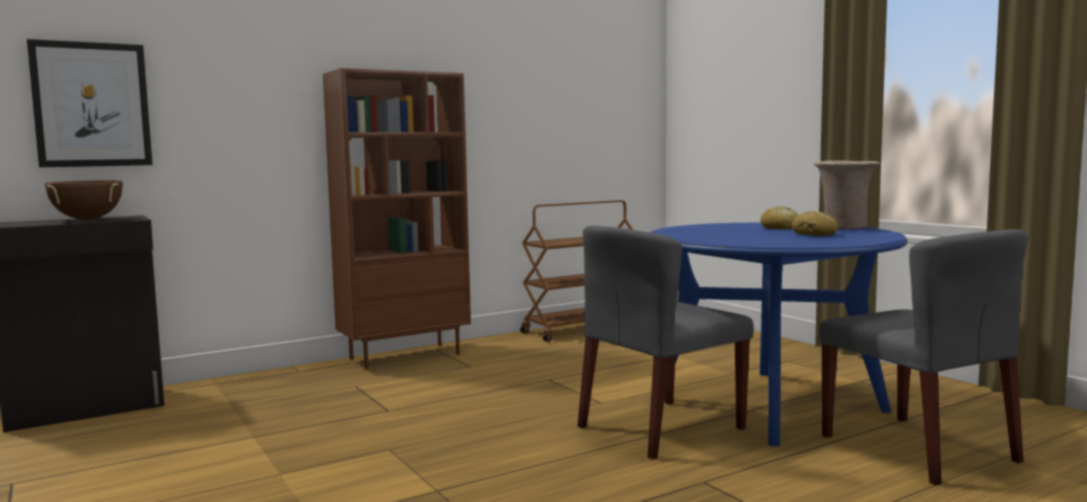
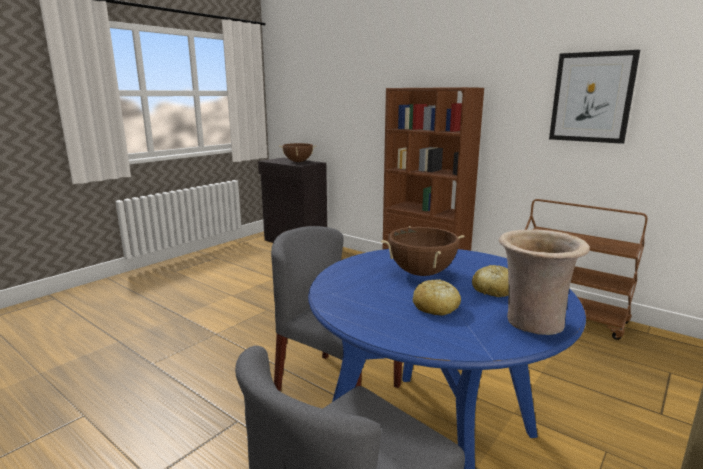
camera: 70 degrees right, 10 degrees up
picture [27,39,153,167] -> picture moved to [549,50,640,144]
none -> brown cooking pot [381,226,465,276]

